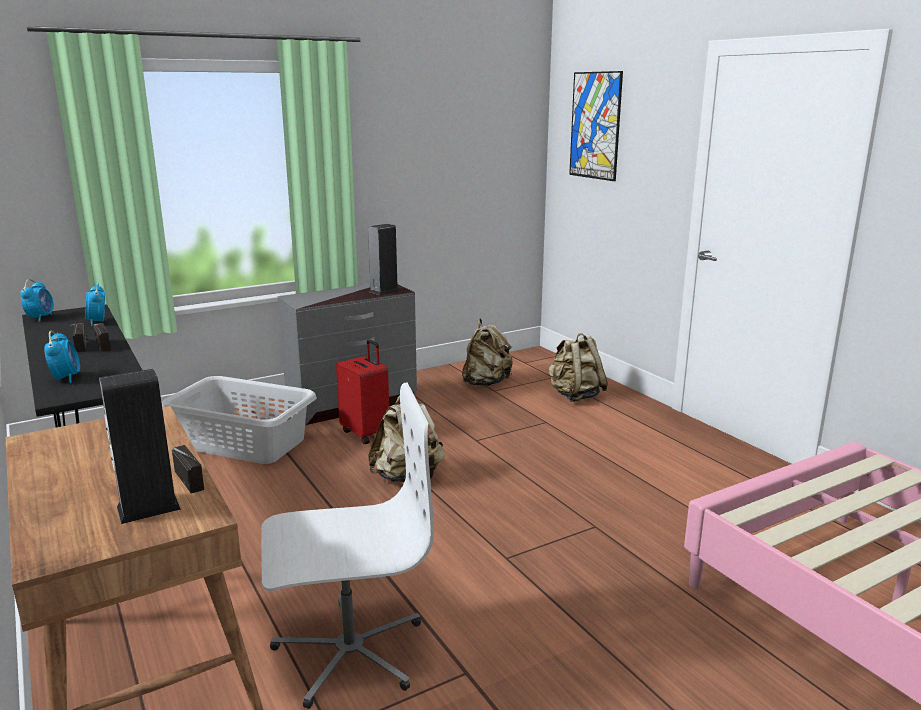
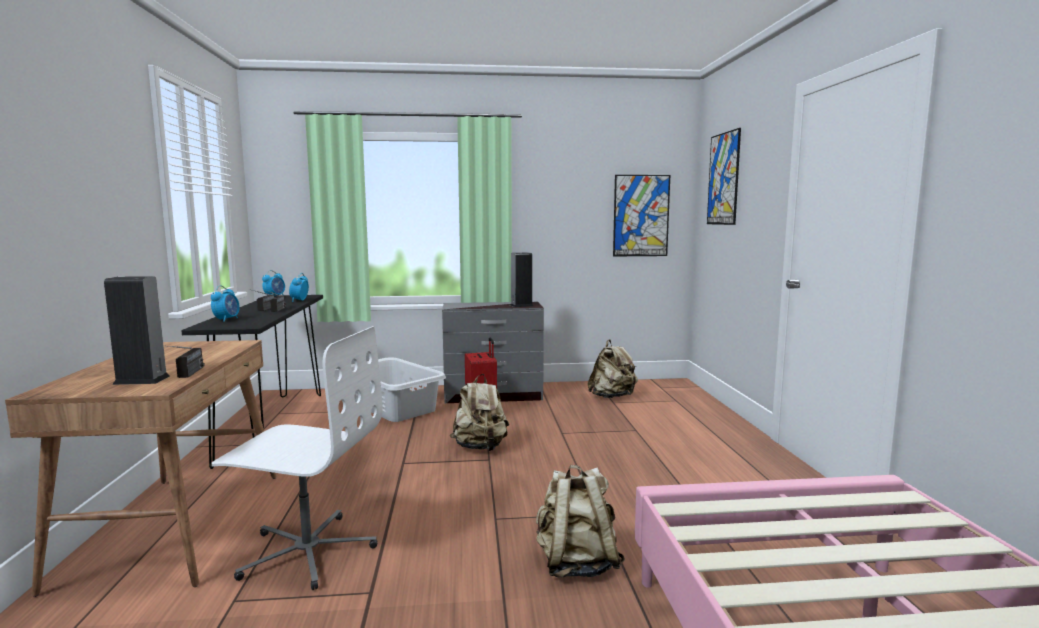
camera: 25 degrees right, 10 degrees down
beige backpack [548,333,608,402] -> beige backpack moved to [536,465,625,578]
none -> picture [613,175,670,256]

